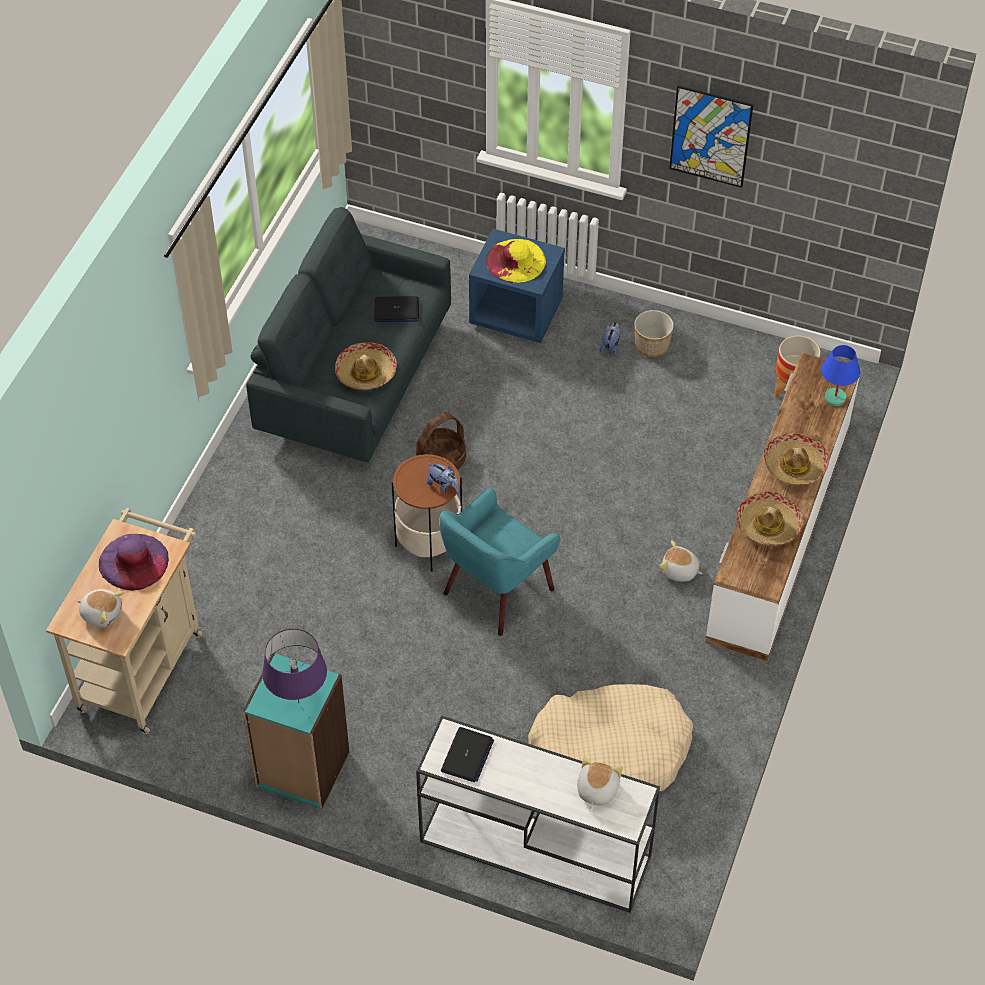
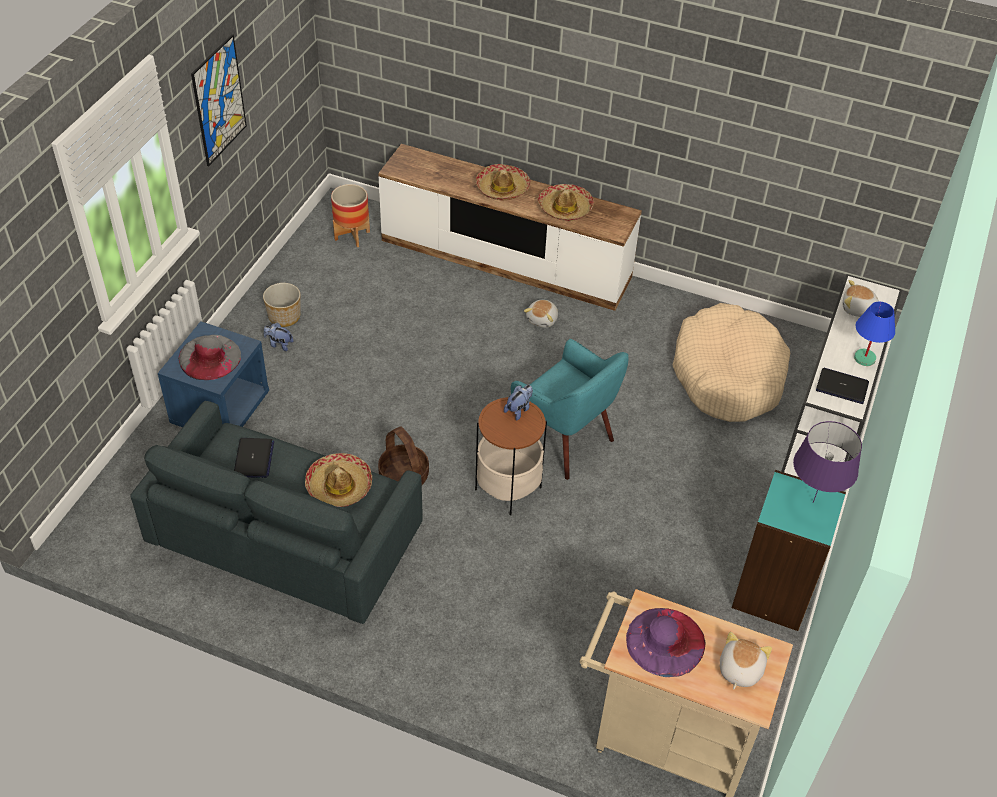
camera: 90 degrees left, 5 degrees down
yellow hat [486,239,546,283] -> grey hat [178,335,241,380]
blue table lamp [821,345,860,406] -> blue table lamp moved to [854,302,895,366]

